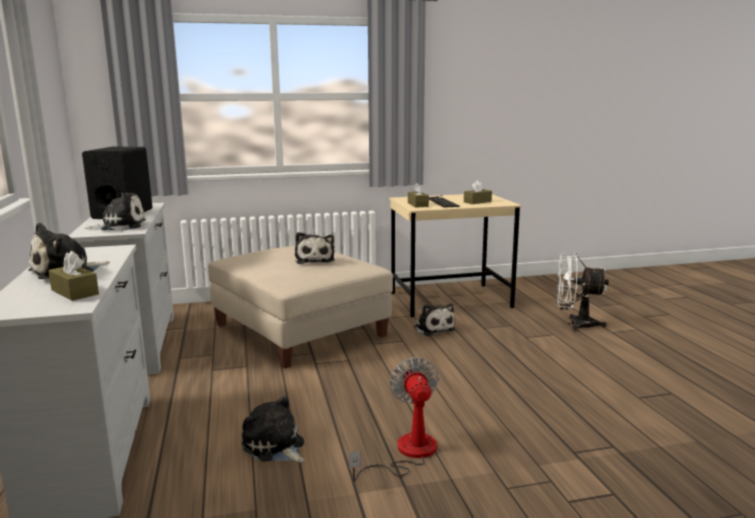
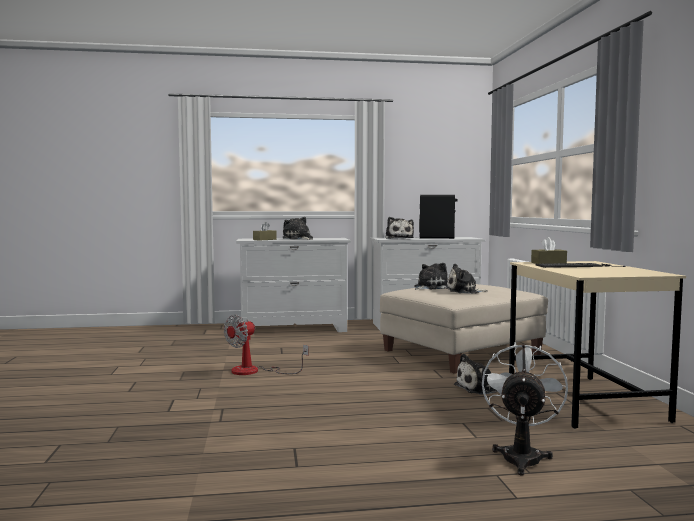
camera: 95 degrees right, 10 degrees down
plush toy [242,395,304,463] -> plush toy moved to [414,263,448,290]
fan [349,357,438,482] -> fan turned 135 degrees clockwise [224,315,308,375]
brown tissue box [464,180,492,204] -> none

